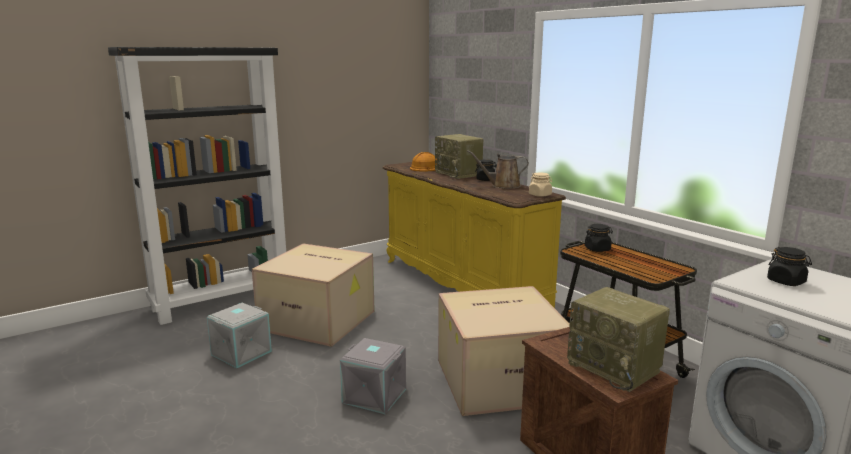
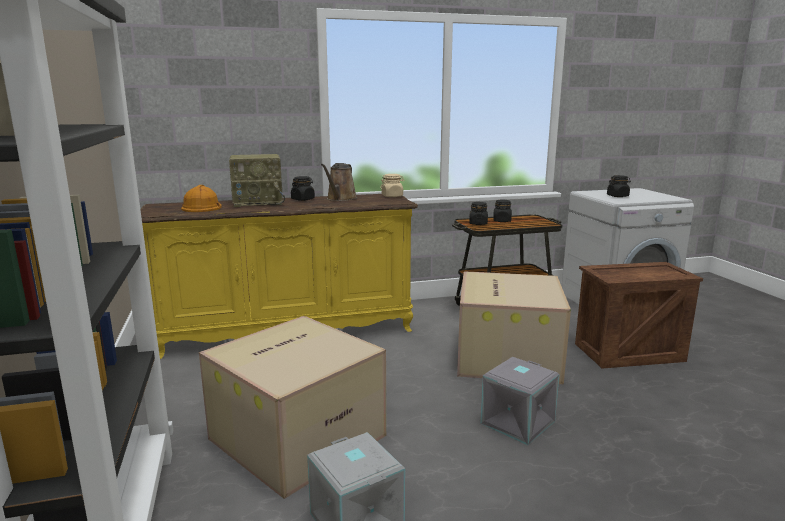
camera: 70 degrees left, 0 degrees up
radio [567,287,670,392] -> none
none -> black jar [493,200,512,222]

